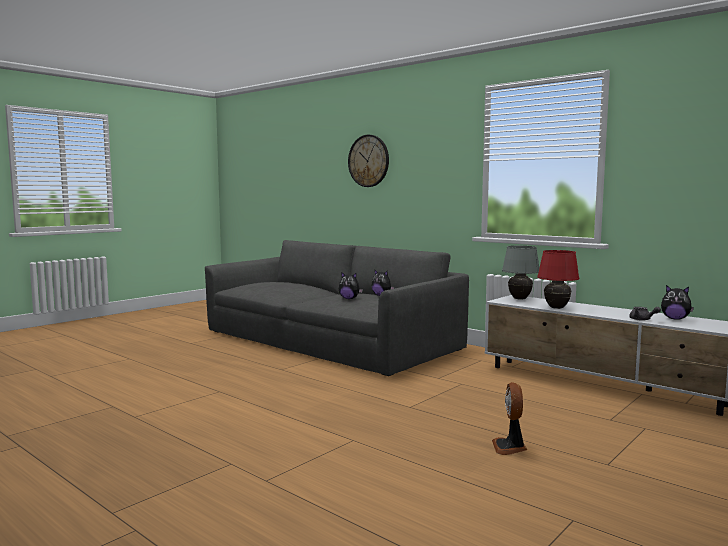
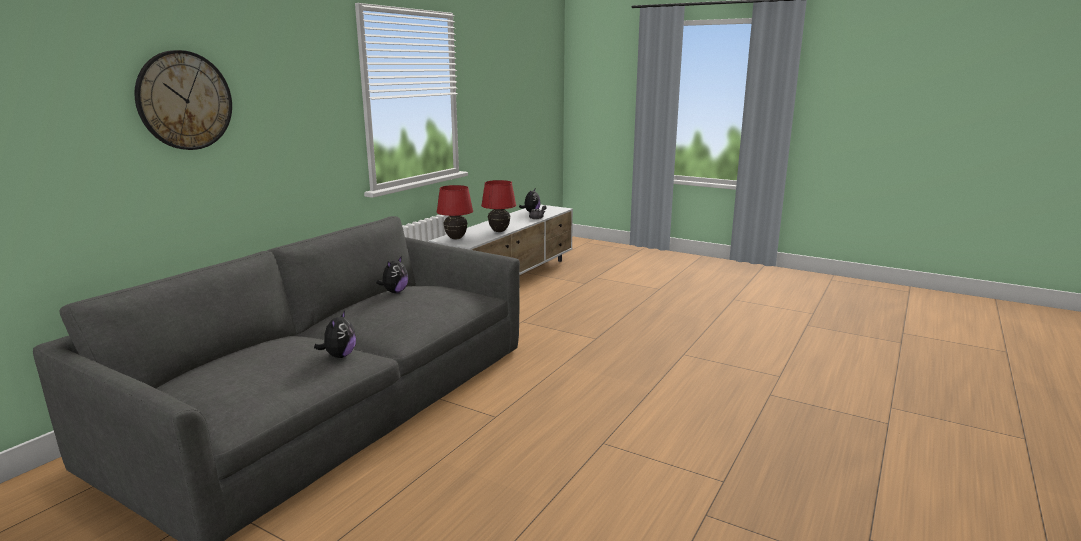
camera: 100 degrees left, 10 degrees up
plush toy [339,272,363,299] -> plush toy moved to [314,310,356,358]
fan [492,382,527,455] -> none
grey table lamp [502,246,539,300] -> red table lamp [437,185,473,239]

